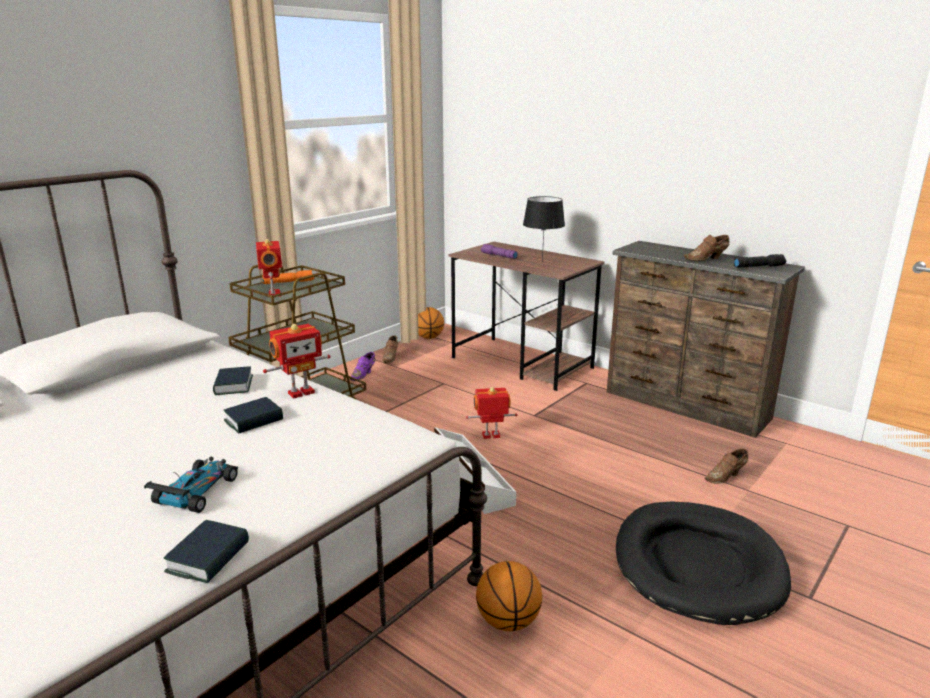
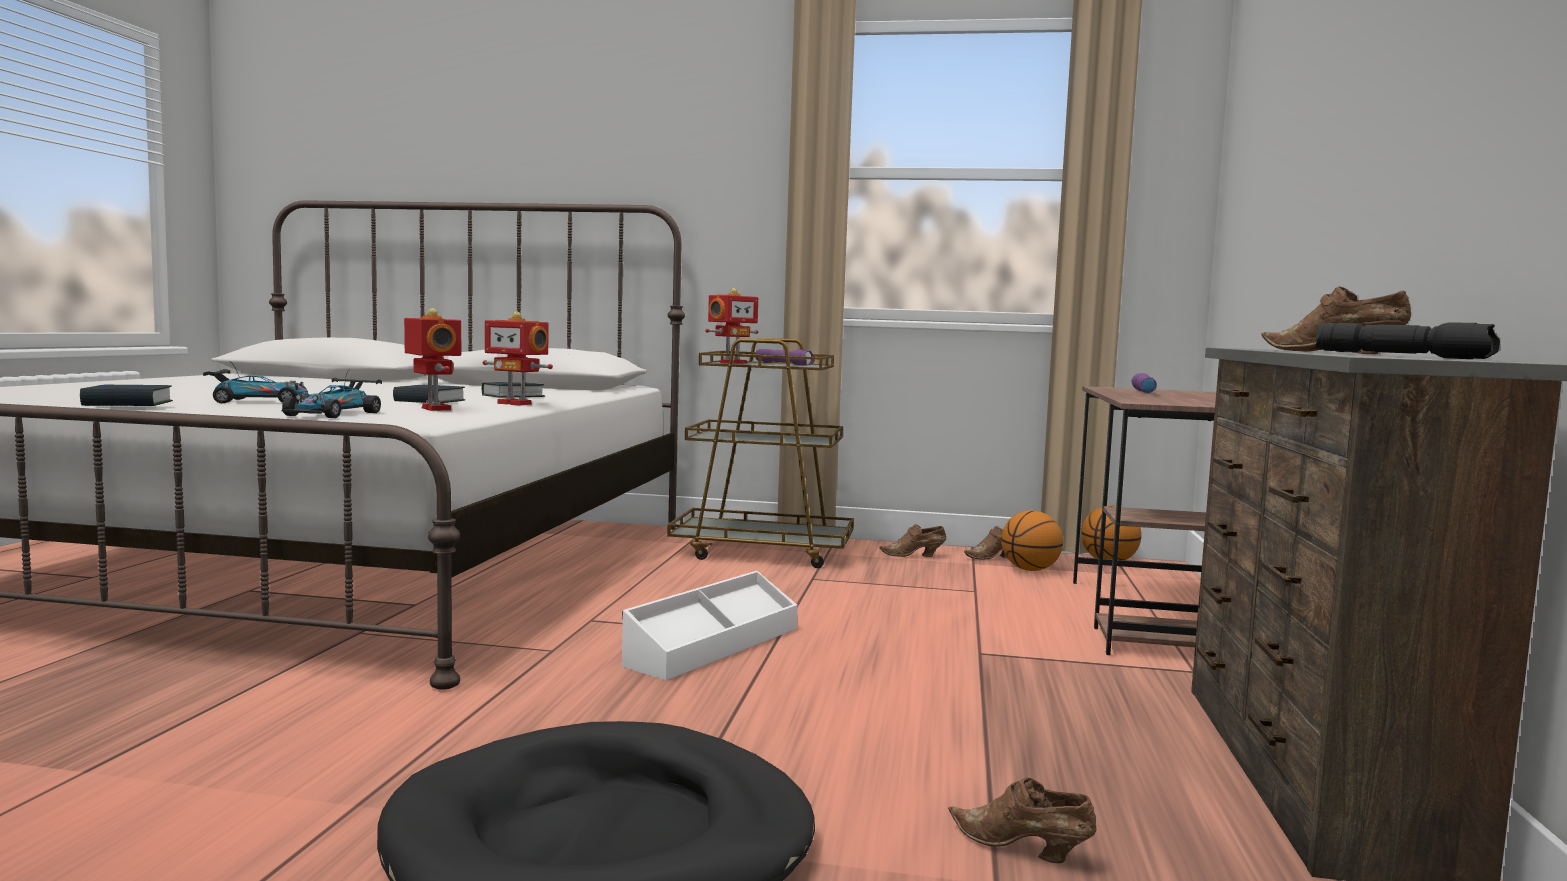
camera: 60 degrees right, 15 degrees down
orange flashlight [262,270,314,284] -> purple flashlight [756,349,815,366]
purple shoe [350,352,376,381] -> brown shoe [879,524,946,557]
toy robot [466,387,518,439] -> toy robot moved to [404,308,461,411]
basketball [476,561,542,631] -> basketball moved to [1001,510,1063,571]
black table lamp [523,196,565,262] -> none
none -> toy car [281,370,382,418]

